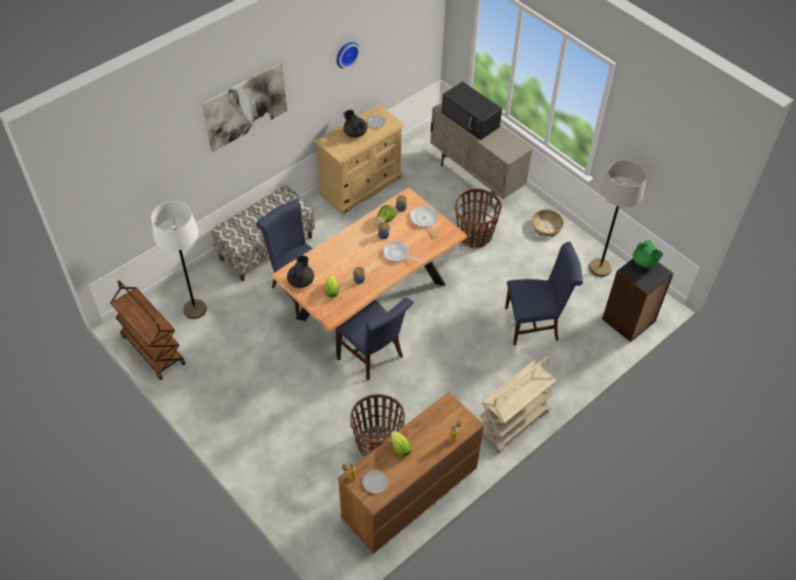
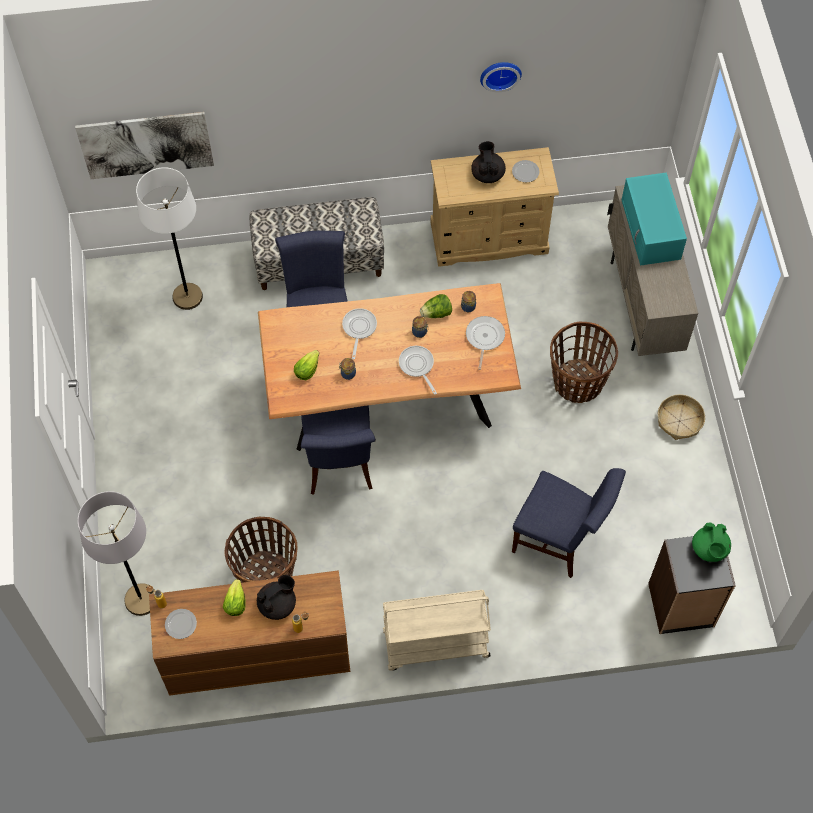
camera: 35 degrees right, 10 degrees up
brown cart [110,280,186,380] -> none
picture [202,62,287,152] -> picture moved to [75,112,214,179]
black teapot [287,256,314,288] -> black teapot moved to [257,575,296,620]
black microwave [442,81,502,140] -> turquoise microwave [622,172,687,265]
grey floor lamp [589,160,647,277] -> grey floor lamp moved to [78,491,156,616]
none -> frying pan [342,308,377,359]

